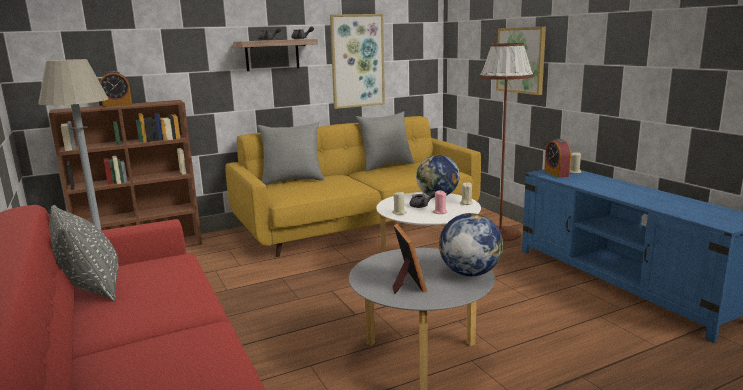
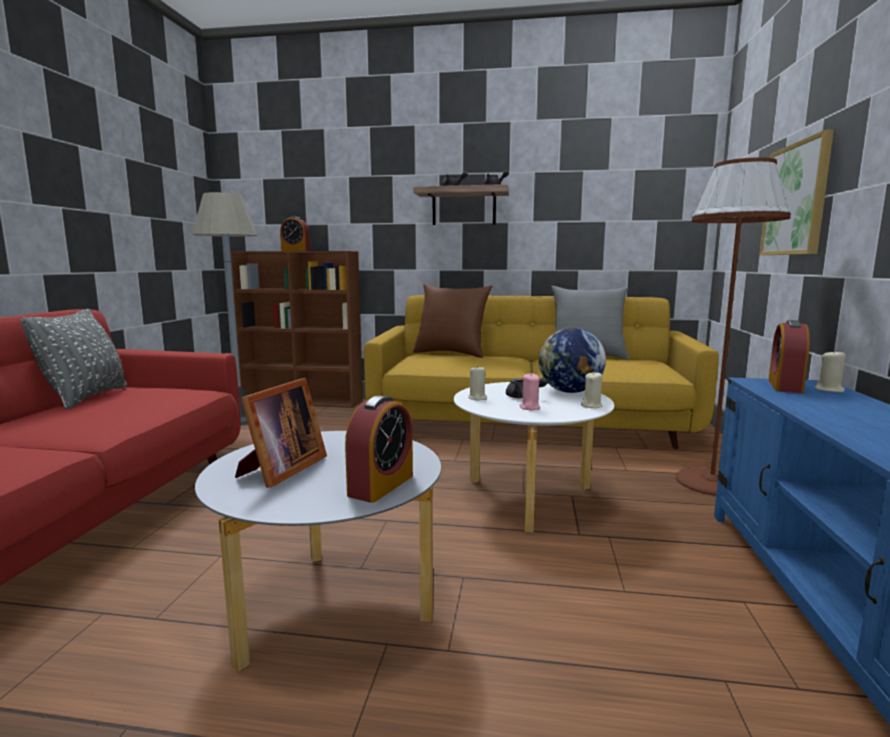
camera: 35 degrees right, 5 degrees down
grey pillow [257,122,325,185] -> brown pillow [413,284,492,358]
picture [330,14,385,109] -> none
globe [439,213,503,276] -> alarm clock [345,395,413,503]

